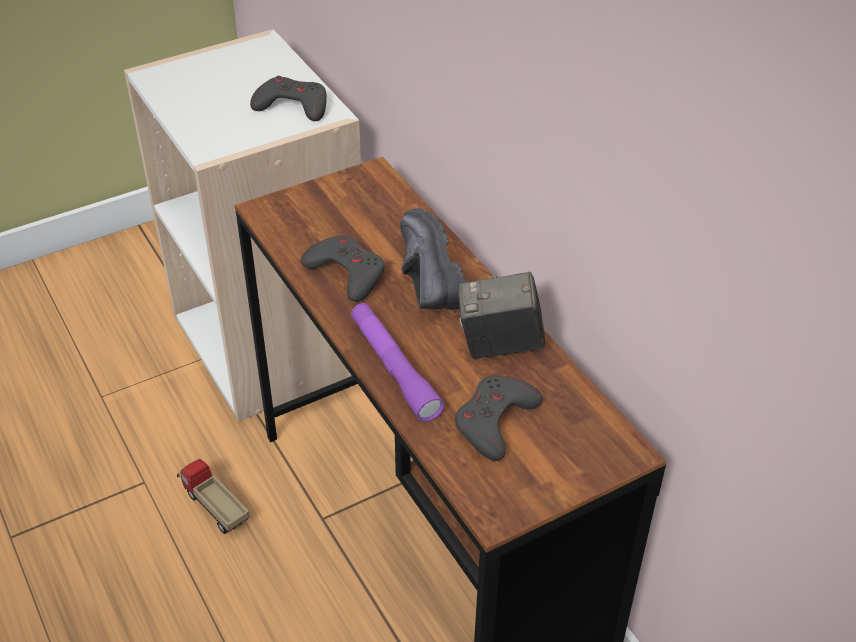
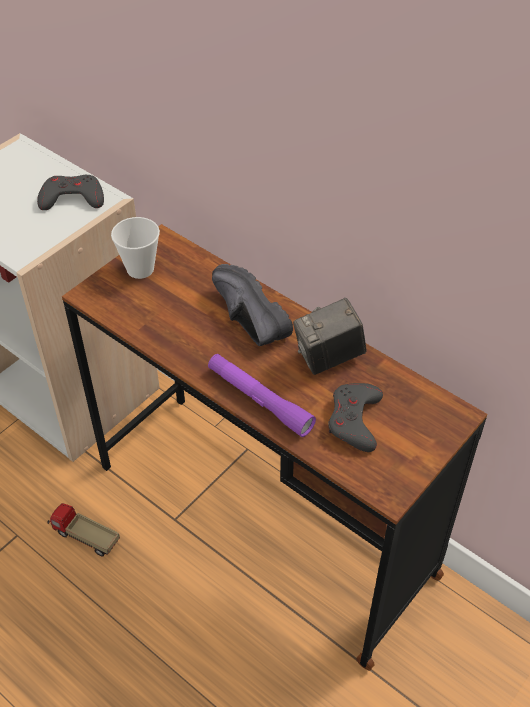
camera: 20 degrees left, 5 degrees up
grey game controller [301,235,385,302] -> none
none -> cup [111,217,160,279]

